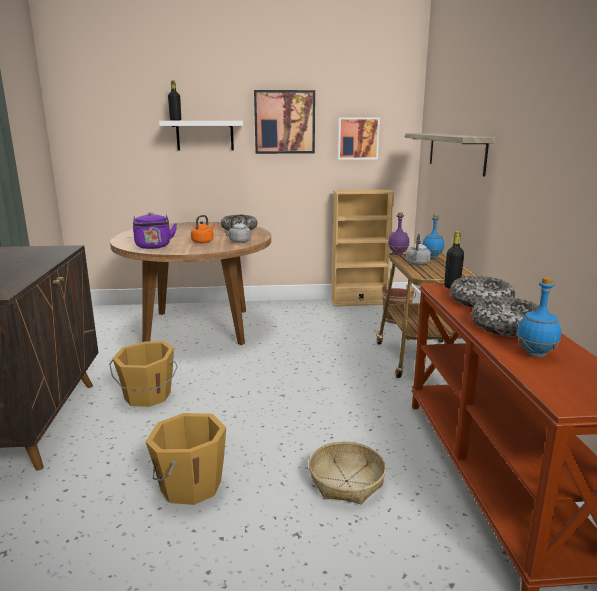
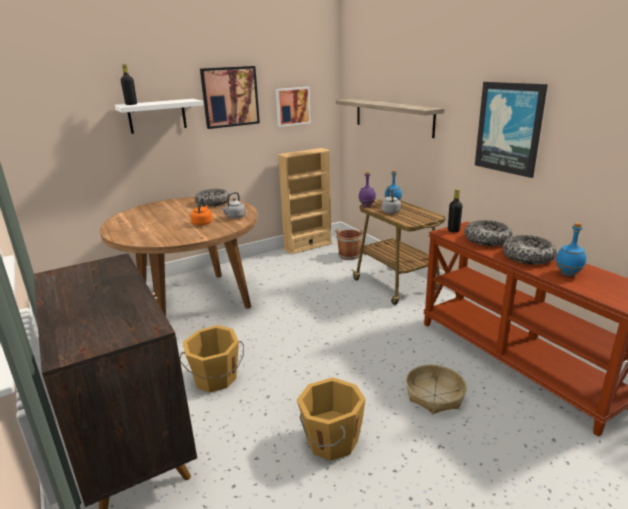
camera: 25 degrees left, 5 degrees up
purple kettle [133,212,177,249] -> none
none -> picture [475,82,548,178]

